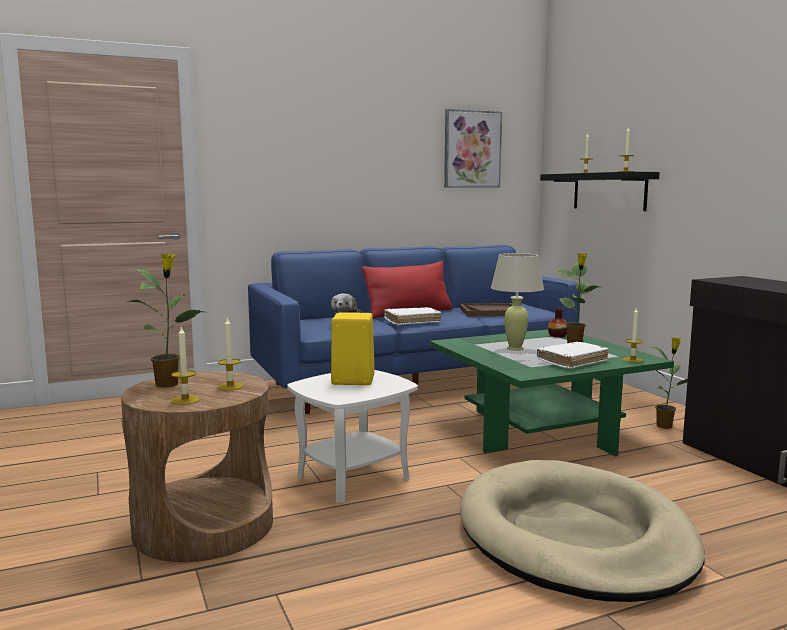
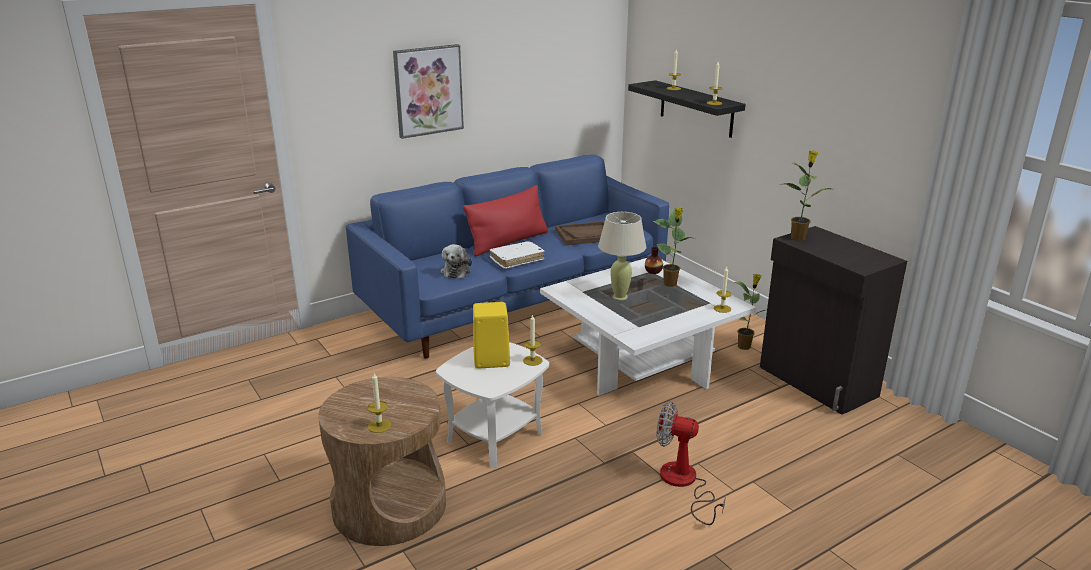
camera: 10 degrees left, 15 degrees up
potted plant [127,253,203,388] -> potted plant moved to [779,150,831,241]
candle [217,318,244,391] -> candle moved to [523,314,543,366]
green coffee table [430,329,674,456] -> white coffee table [540,258,756,396]
picture [444,109,502,188] -> picture moved to [393,44,464,139]
beige dog bed [460,460,705,602] -> fan [657,401,726,525]
white book [537,342,608,369] -> none

